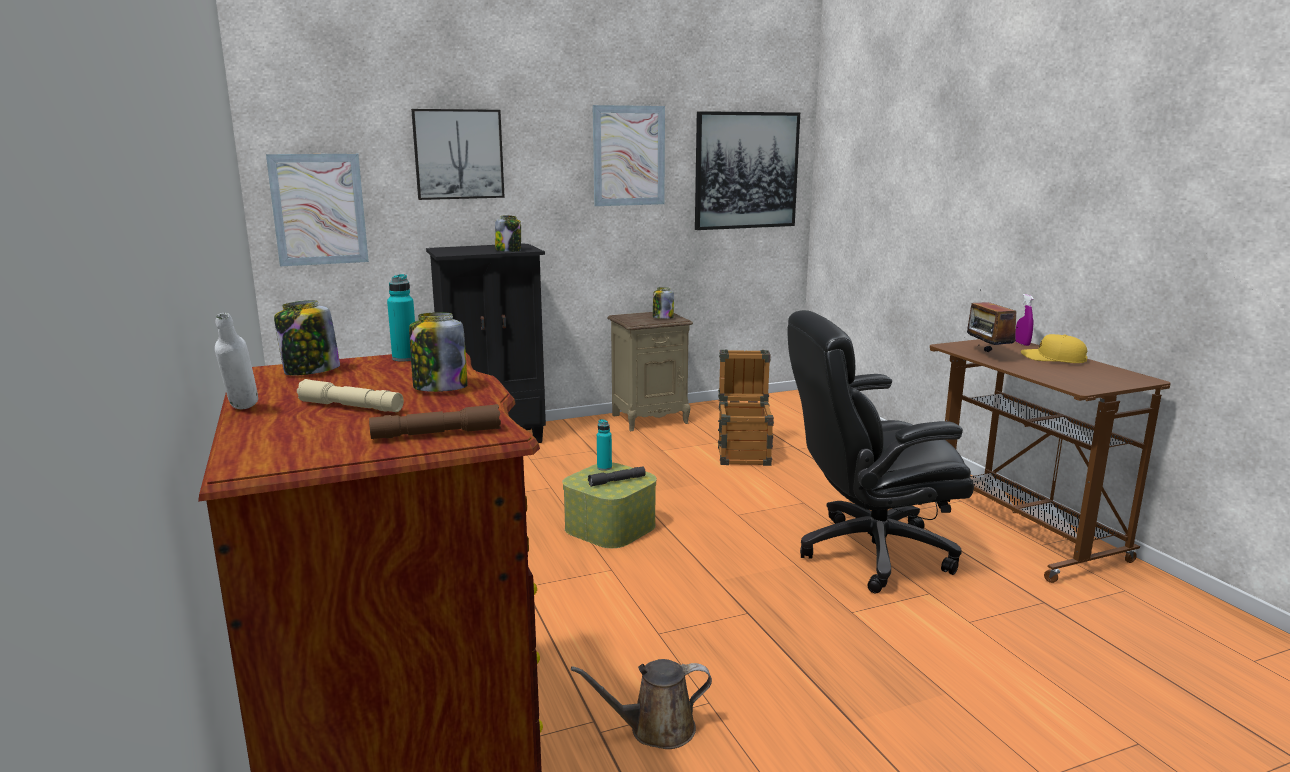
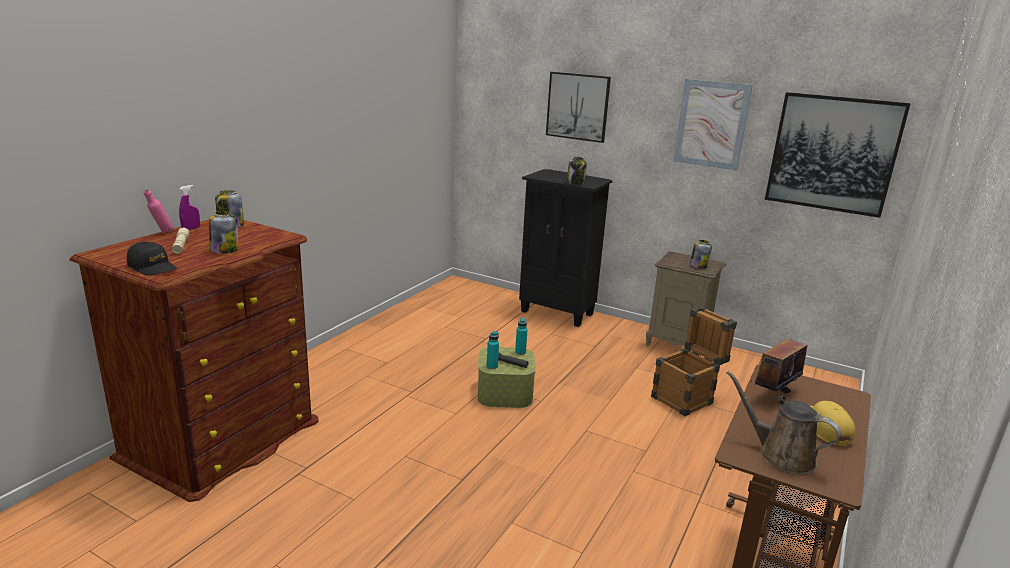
camera: 50 degrees right, 5 degrees up
white bottle [215,313,258,409] -> pink bottle [144,190,174,233]
picture [266,154,369,266] -> none
brown flashlight [369,404,501,439] -> black cap [127,242,177,275]
turquoise bottle [387,274,415,361] -> turquoise bottle moved to [487,331,499,369]
brown watering can [571,659,712,749] -> brown watering can moved to [726,371,841,474]
black office chair [788,310,974,593] -> none
purple spray bottle [1015,294,1034,346] -> purple spray bottle moved to [179,185,200,230]

